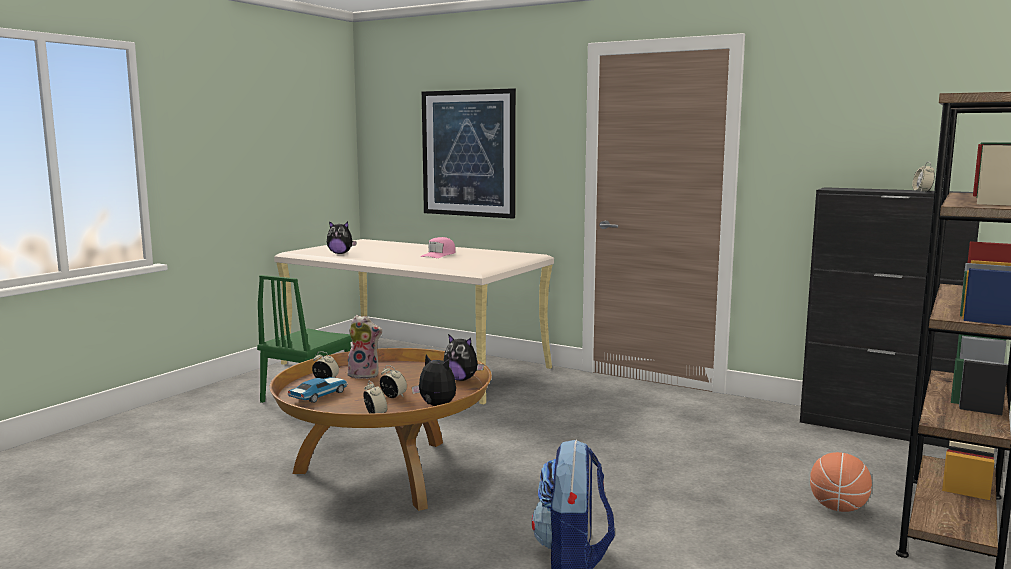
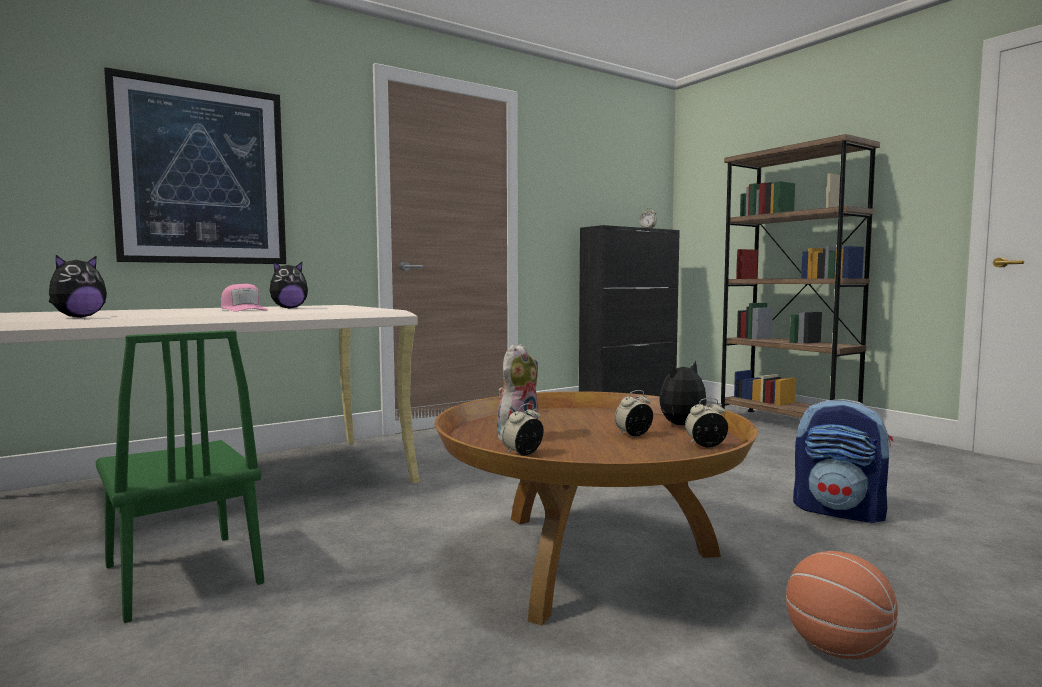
camera: 65 degrees left, 5 degrees down
toy car [287,377,348,403] -> none
plush toy [443,334,484,381] -> plush toy moved to [270,262,308,309]
basketball [810,452,872,512] -> basketball moved to [786,551,898,659]

